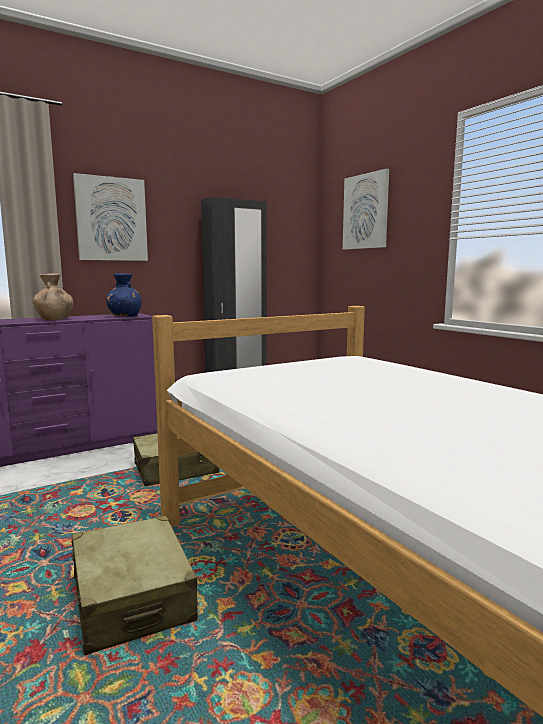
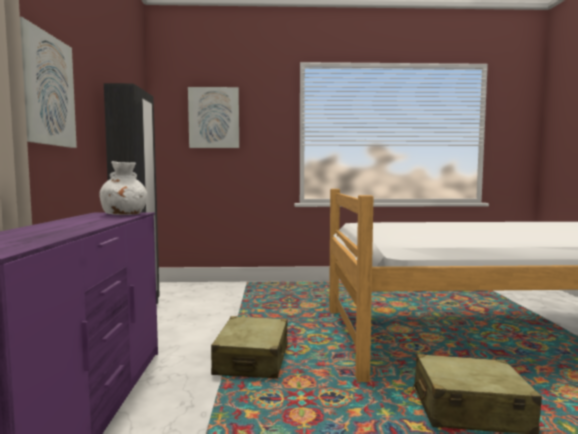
camera: 60 degrees left, 5 degrees down
brown vase [33,273,73,320] -> none
blue vase [106,273,142,317] -> white vase [99,161,148,215]

